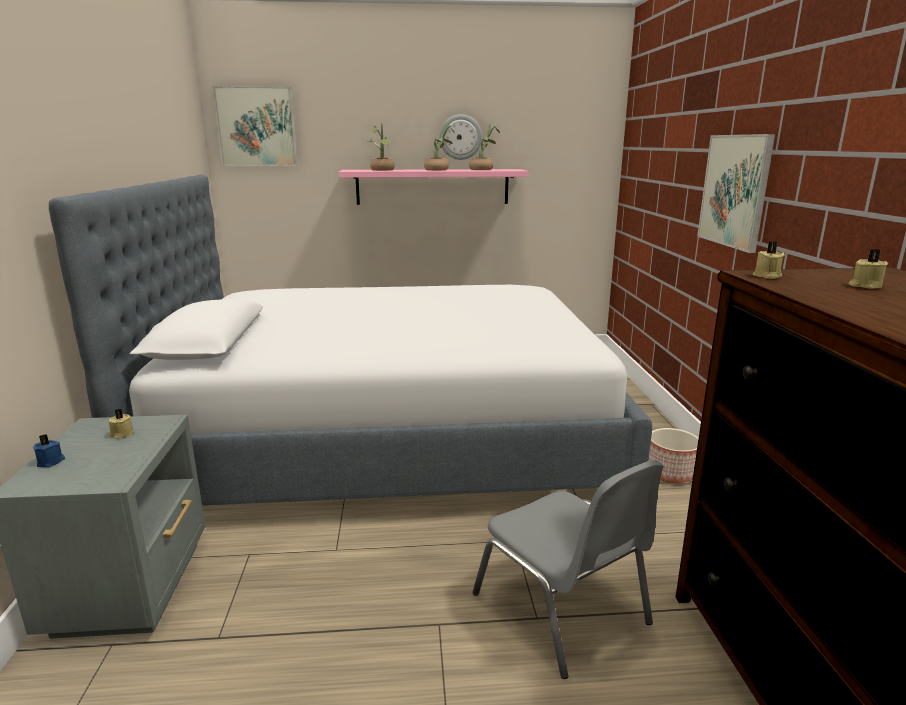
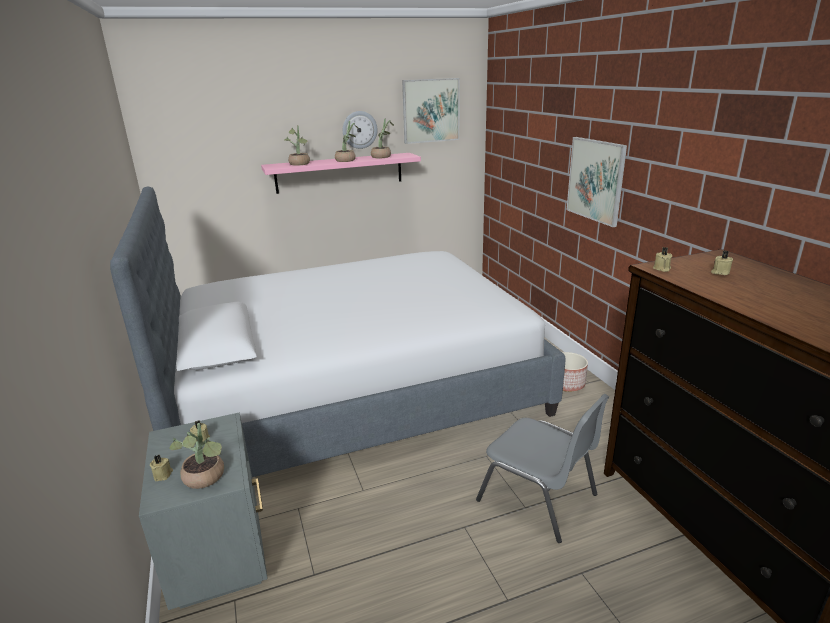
camera: 15 degrees left, 5 degrees up
blue candle [33,434,65,468] -> beige candle [150,455,173,481]
picture [212,86,298,166] -> picture moved to [402,78,460,144]
none -> potted plant [170,423,224,489]

